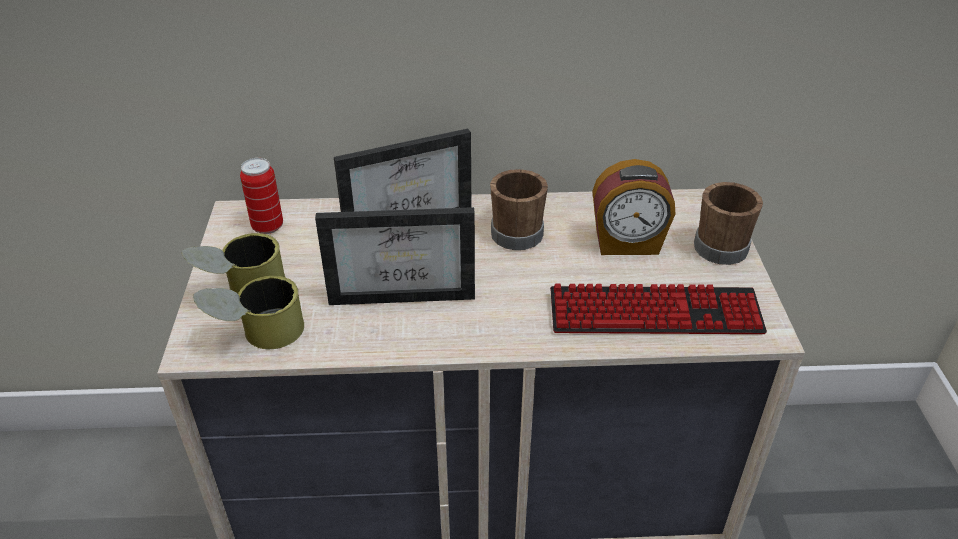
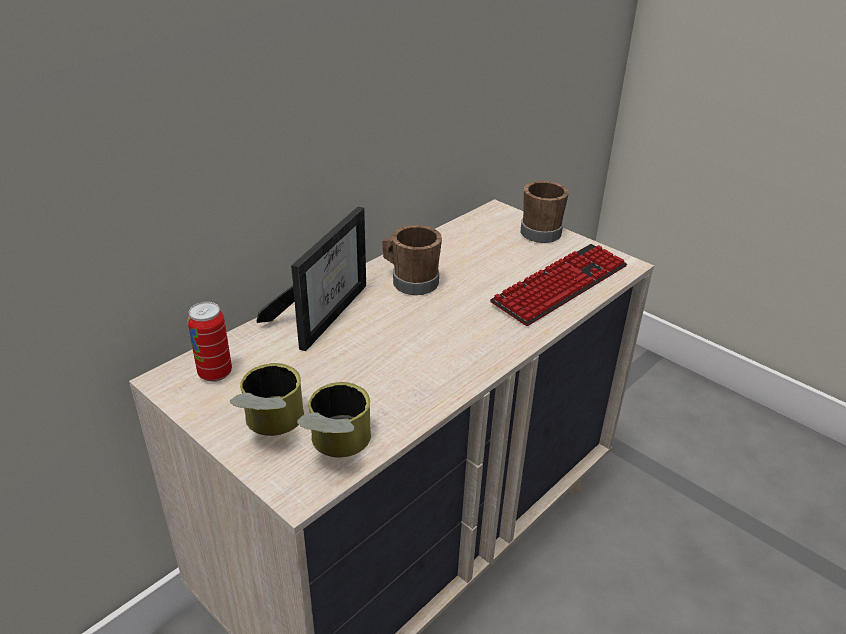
camera: 45 degrees left, 5 degrees down
picture frame [315,207,475,305] -> none
alarm clock [592,159,675,255] -> none

